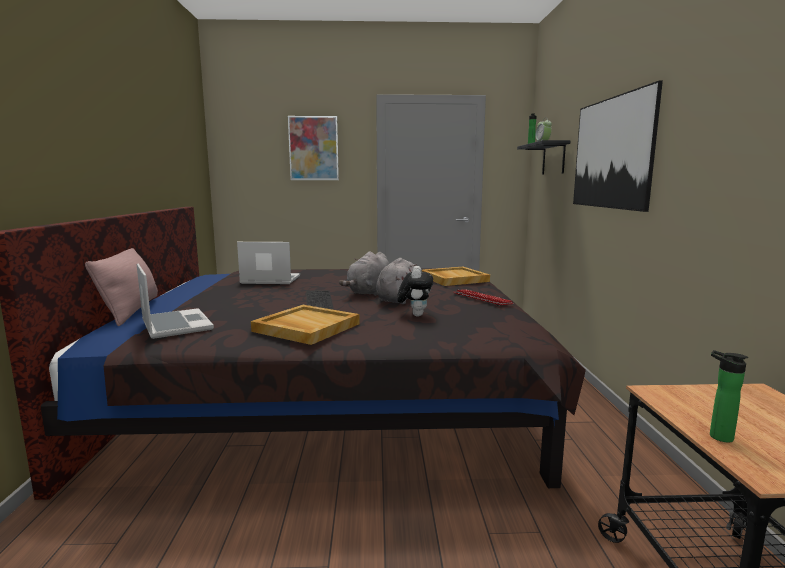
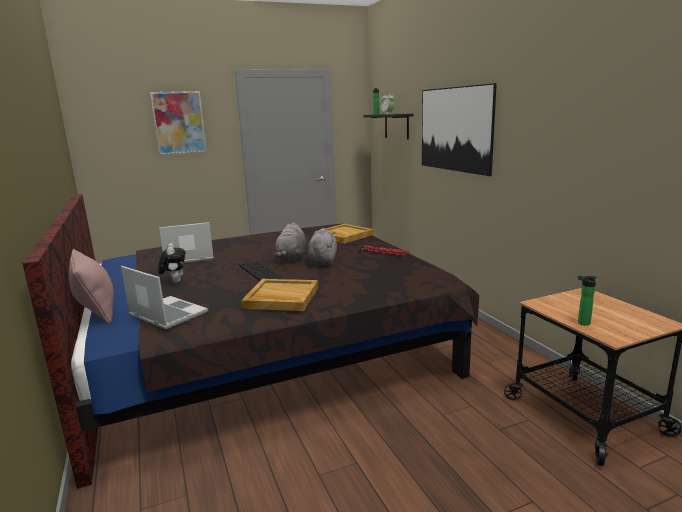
camera: 20 degrees left, 5 degrees up
plush toy [397,266,433,316] -> plush toy moved to [158,243,185,283]

